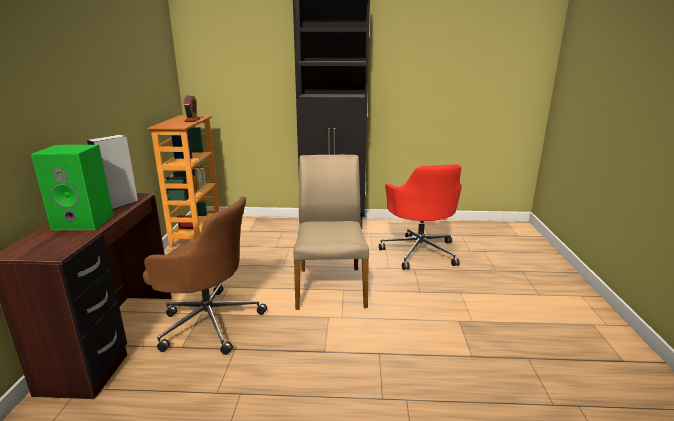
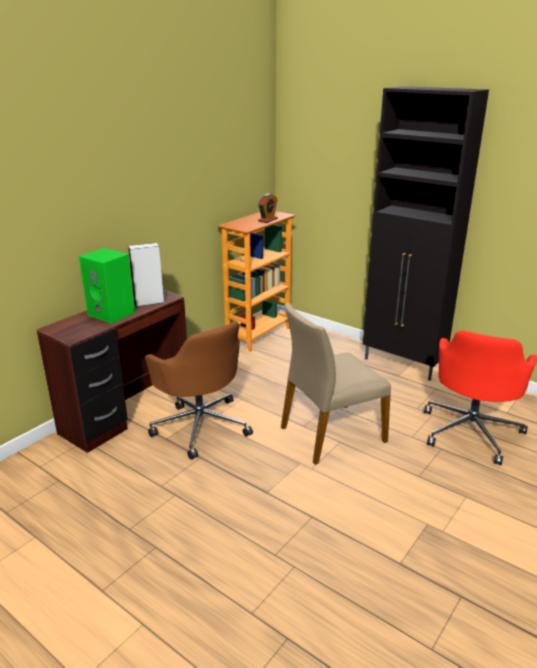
camera: 35 degrees right, 5 degrees up
beige chair [293,155,369,310] -> beige chair turned 150 degrees counterclockwise [281,302,391,465]

